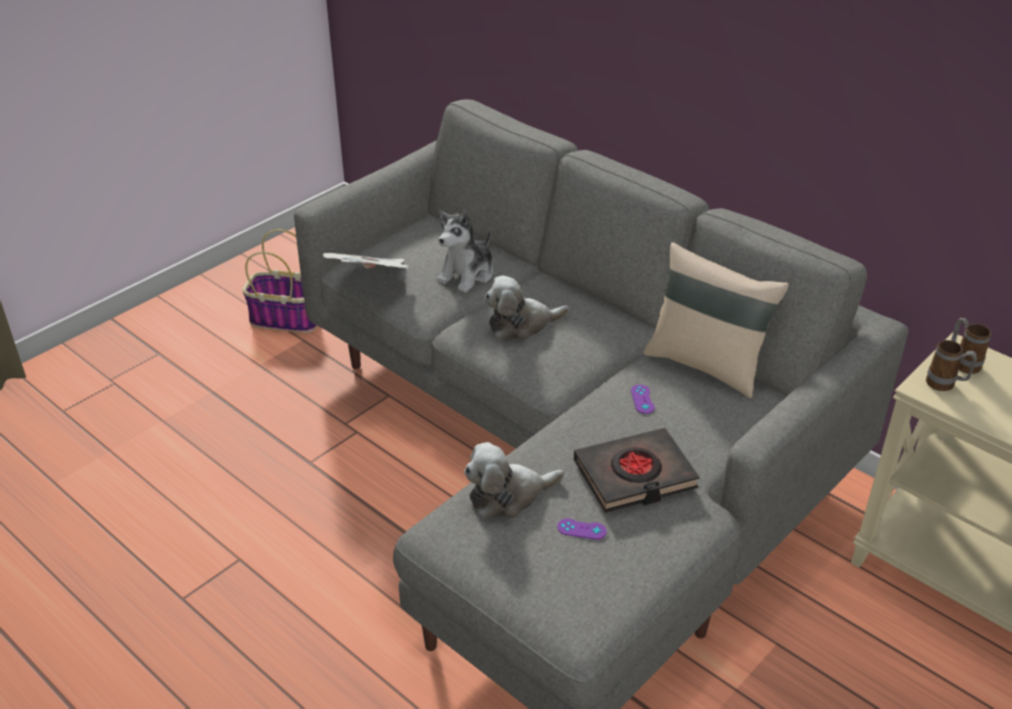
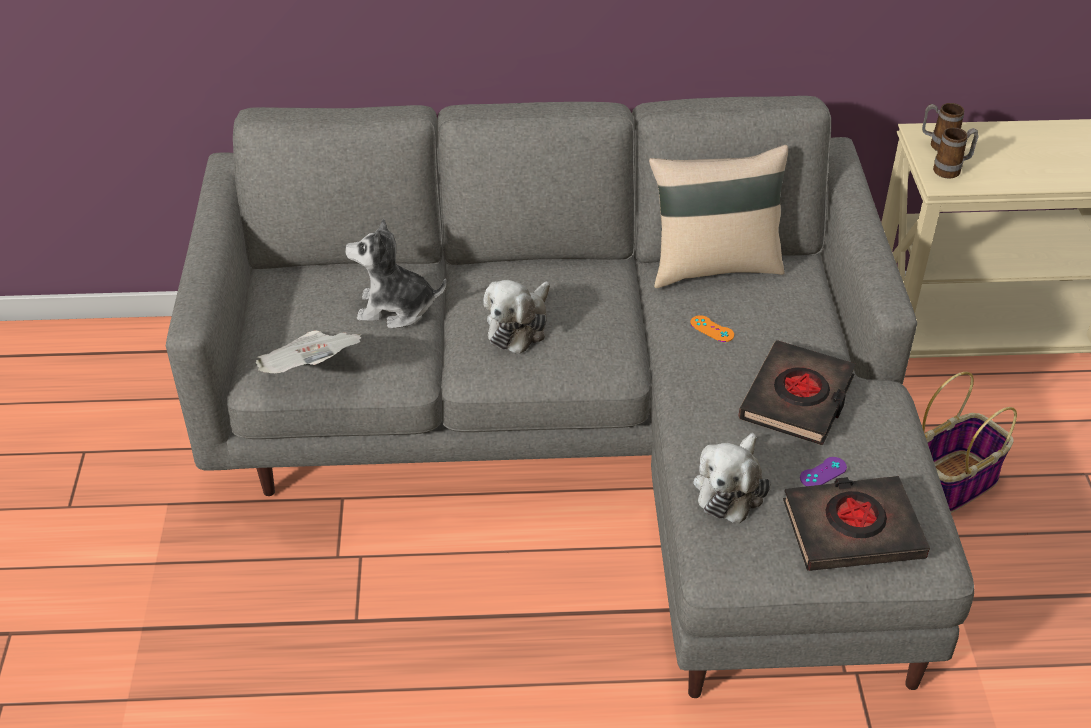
camera: 45 degrees left, 5 degrees up
basket [242,229,317,333] -> basket moved to [922,372,1017,513]
plush toy [436,210,493,293] -> plush toy turned 105 degrees clockwise [345,218,447,329]
purple game controller [631,385,655,414] -> orange game controller [690,315,734,342]
none -> black book [783,476,930,571]

